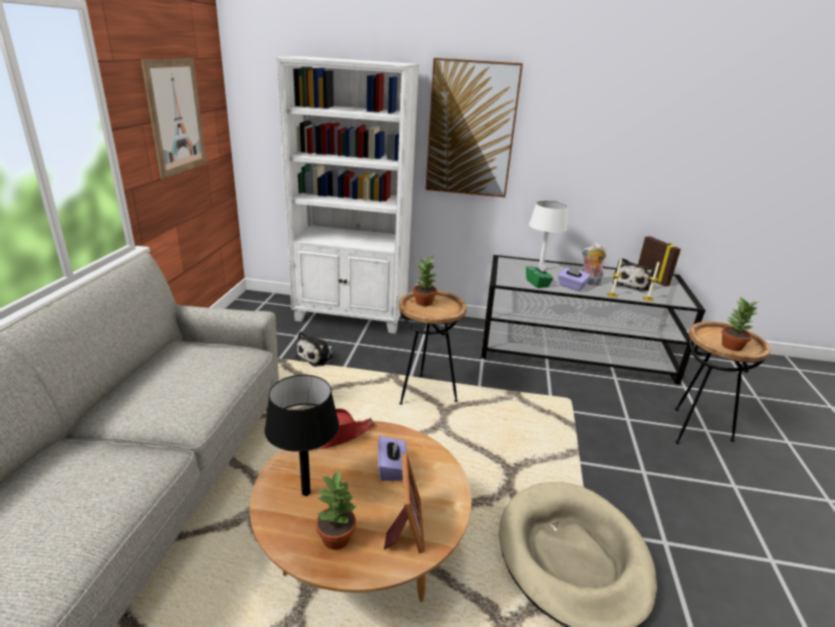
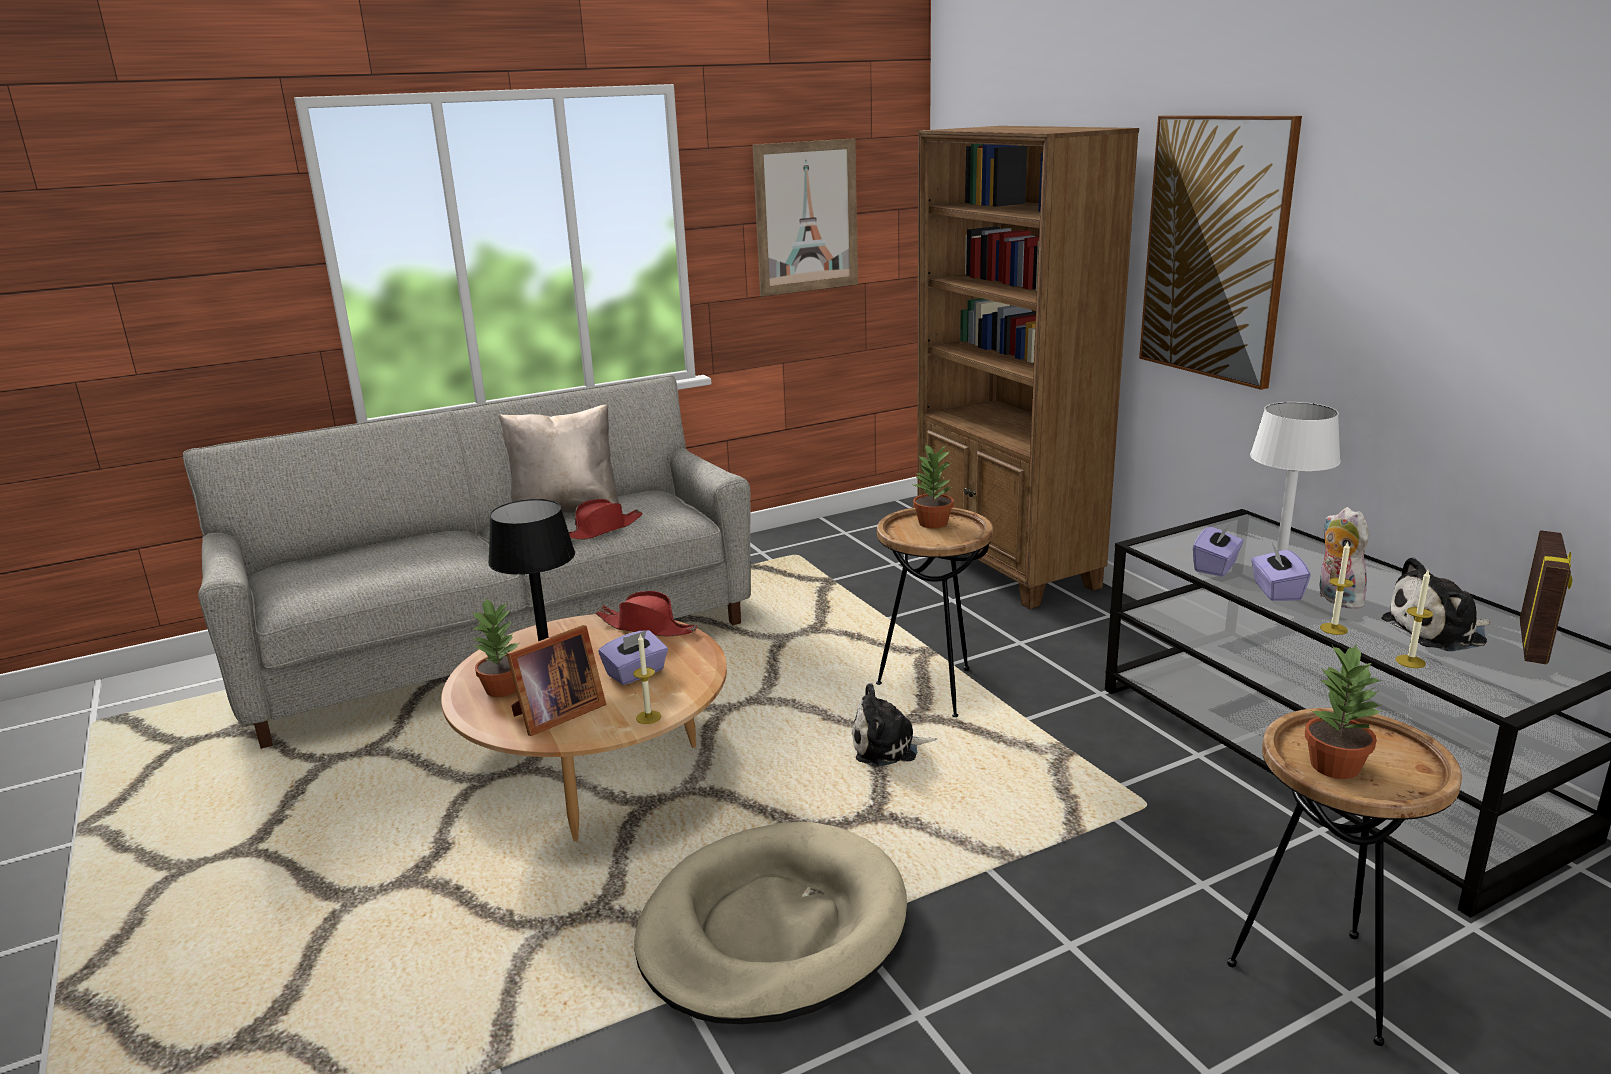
camera: 55 degrees right, 5 degrees down
white bookcase [276,56,419,334] -> brown bookcase [917,126,1139,609]
plush toy [295,331,334,367] -> plush toy moved to [852,683,938,767]
green tissue box [526,262,553,288] -> purple tissue box [1193,524,1244,577]
none -> beige pillow [499,405,619,513]
none -> red hat [569,499,643,540]
none -> candle [633,634,661,724]

